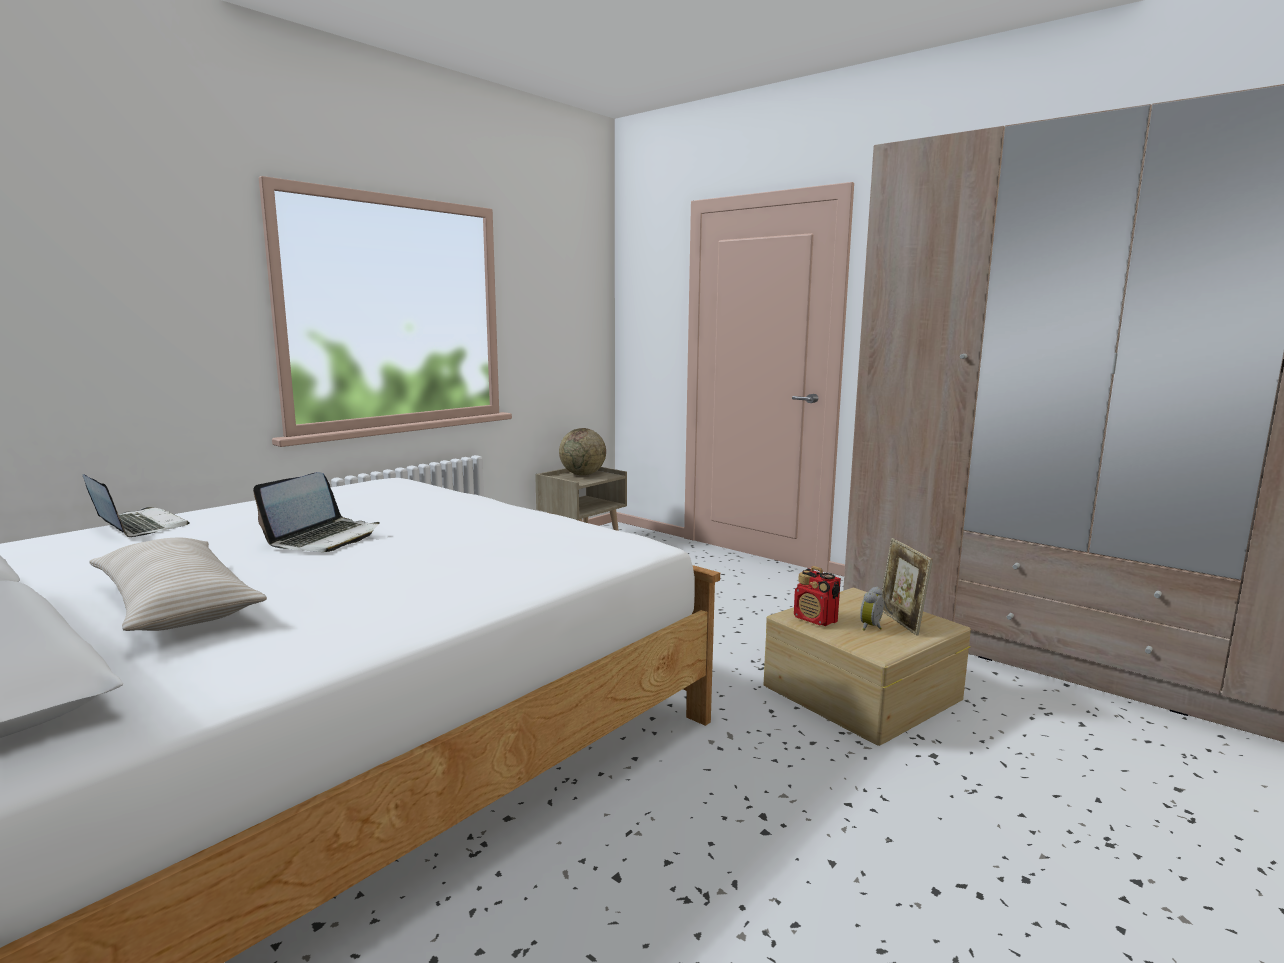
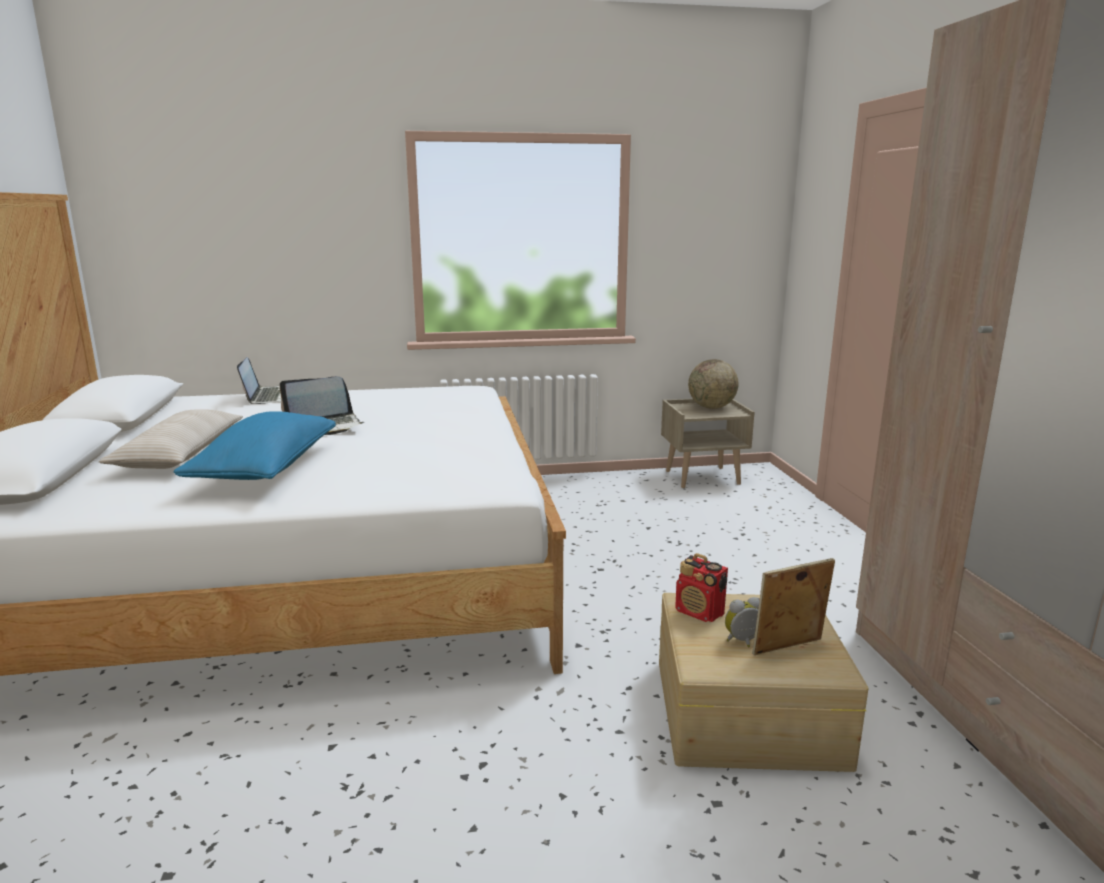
camera: 40 degrees right, 5 degrees up
radio [794,566,841,626] -> radio turned 45 degrees counterclockwise [675,553,728,622]
picture frame [882,538,933,636] -> picture frame turned 45 degrees clockwise [752,558,835,655]
none -> blue pillow [174,411,336,480]

